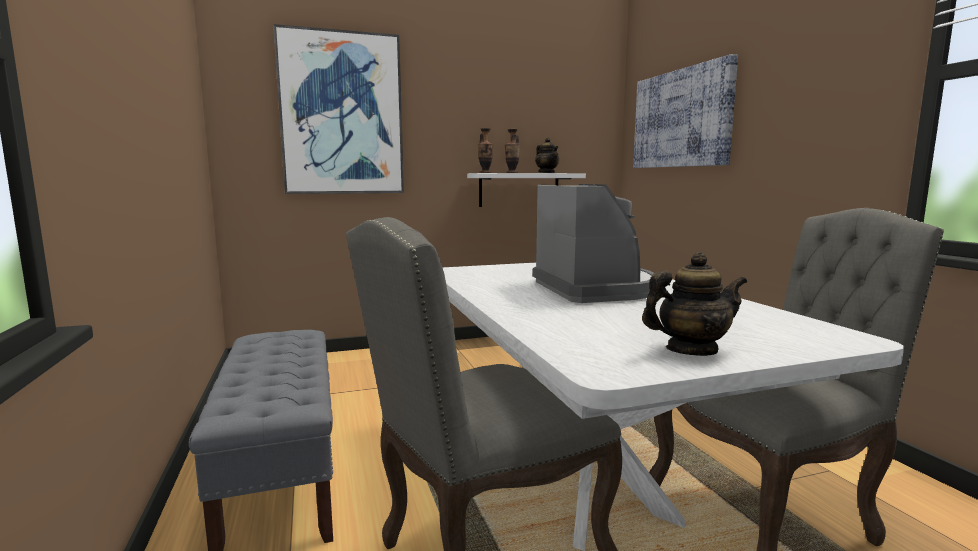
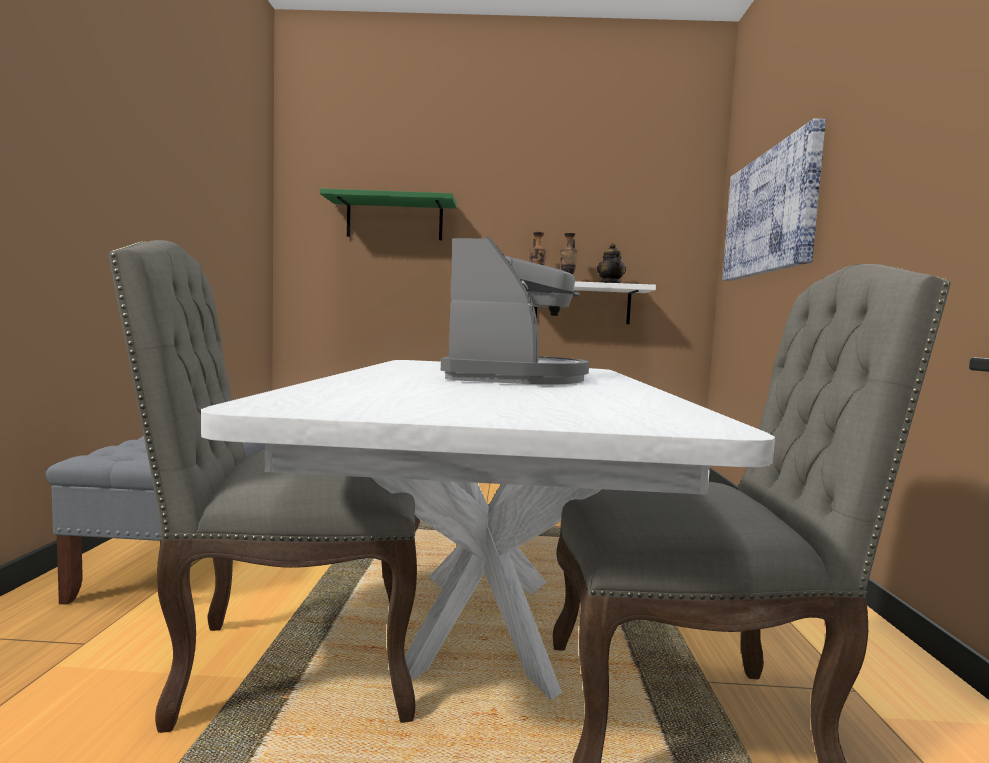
camera: 20 degrees right, 5 degrees down
picture [273,24,404,194] -> green shelf [320,188,457,240]
teapot [642,252,748,356] -> none

